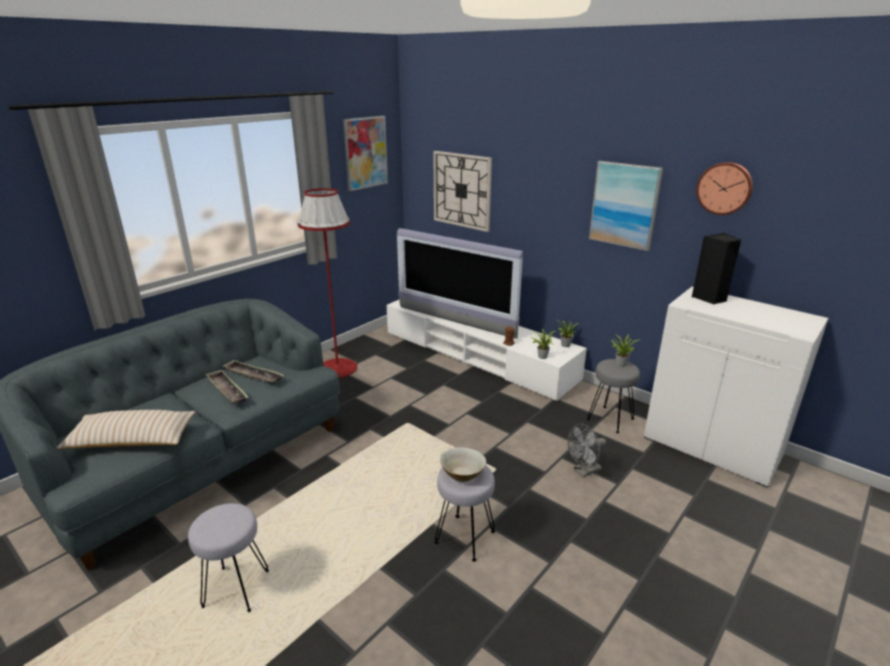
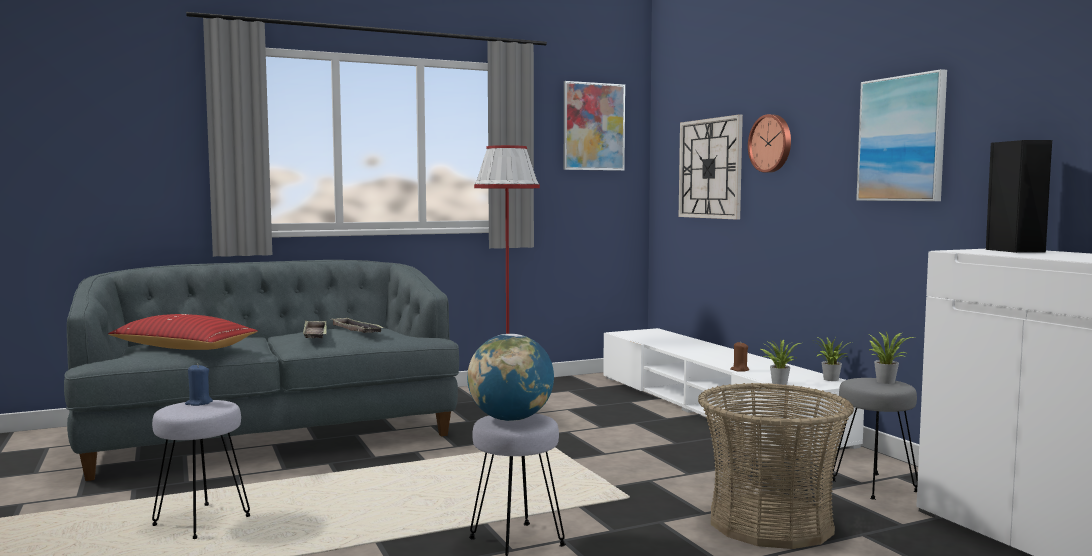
camera: 25 degrees right, 20 degrees down
beige pillow [57,410,196,449] -> red pillow [108,314,258,350]
television [397,228,523,339] -> none
beige bowl [440,447,486,482] -> globe [467,334,554,421]
grey fan [568,424,606,477] -> basket [698,383,854,549]
wall clock [696,162,753,215] -> wall clock moved to [748,114,791,173]
none -> blue candle [185,364,213,406]

